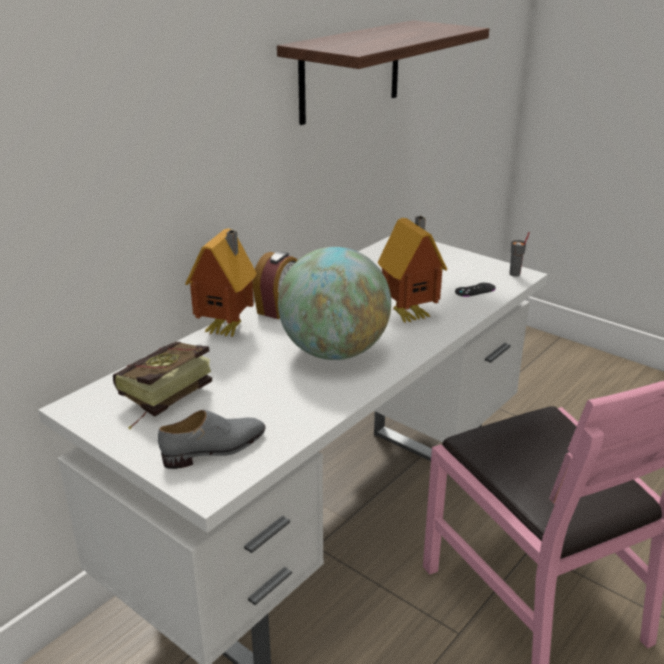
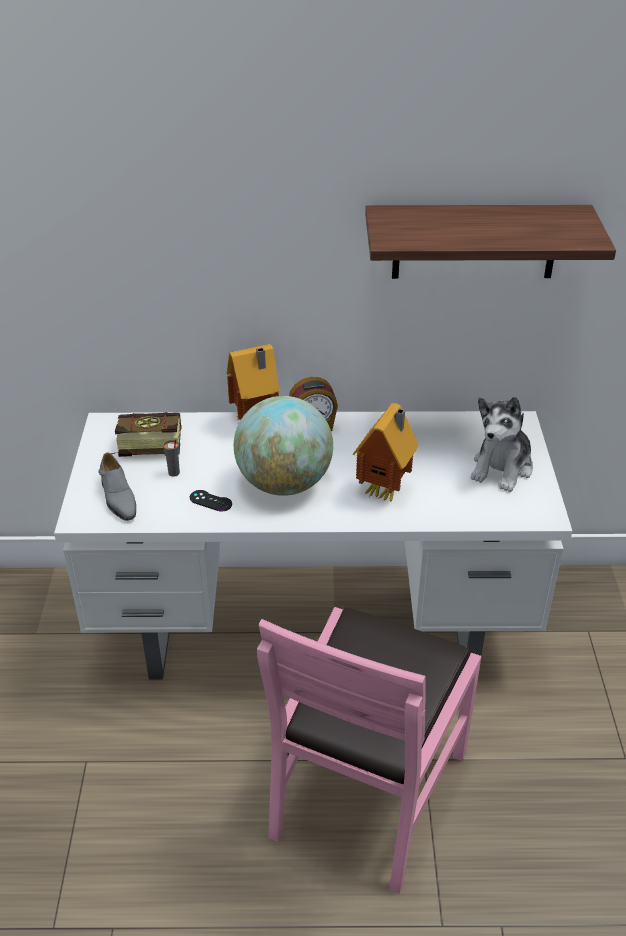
camera: 50 degrees right, 10 degrees up
grey shoe [158,410,266,469] -> grey shoe turned 45 degrees clockwise [98,453,136,521]
black game controller [455,283,496,297] -> black game controller moved to [190,490,232,511]
grey cup [509,232,530,277] -> grey cup moved to [163,439,180,477]
none -> plush toy [471,397,533,492]

